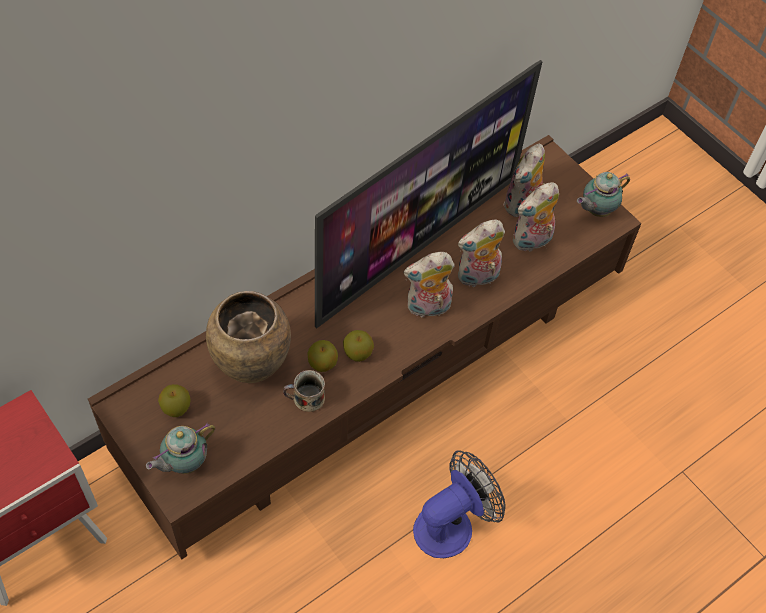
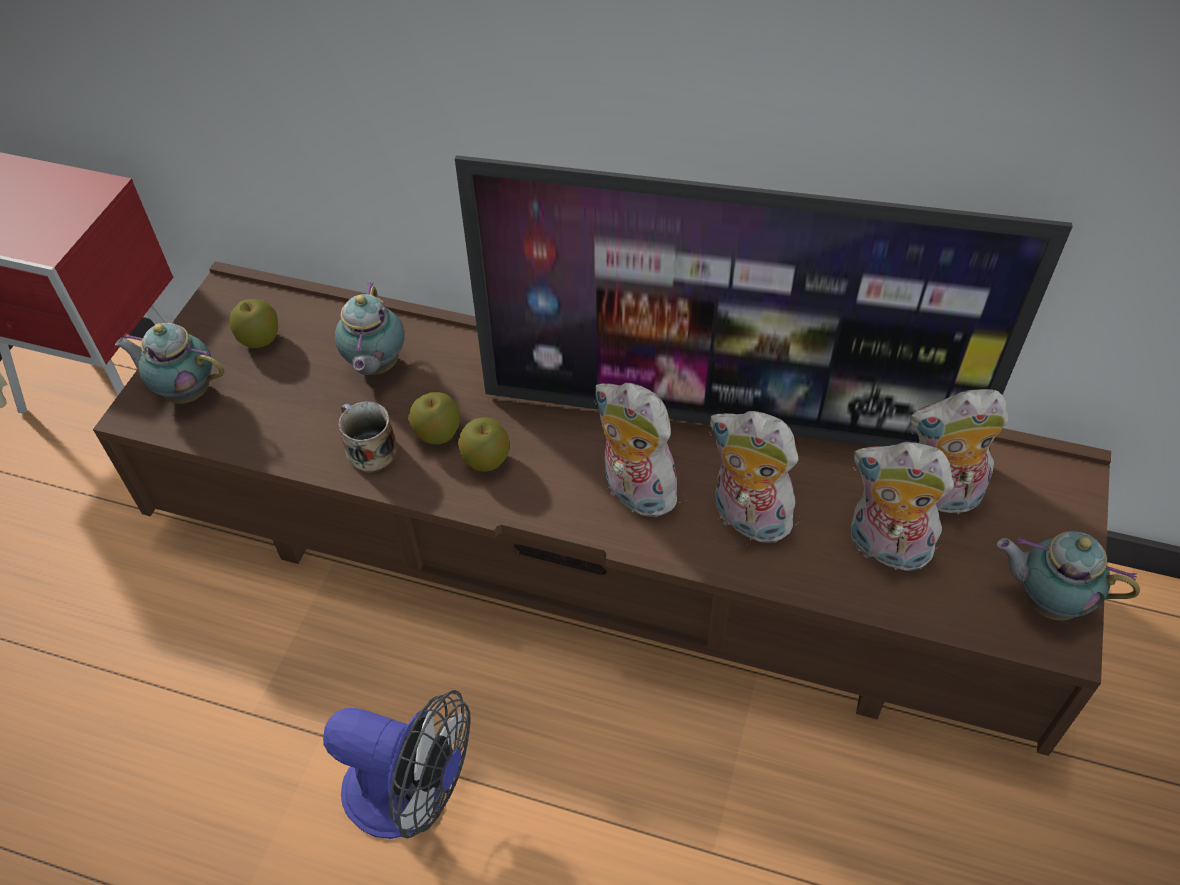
camera: 60 degrees right, 5 degrees down
brown vase [206,291,291,383] -> teapot [335,282,405,375]

